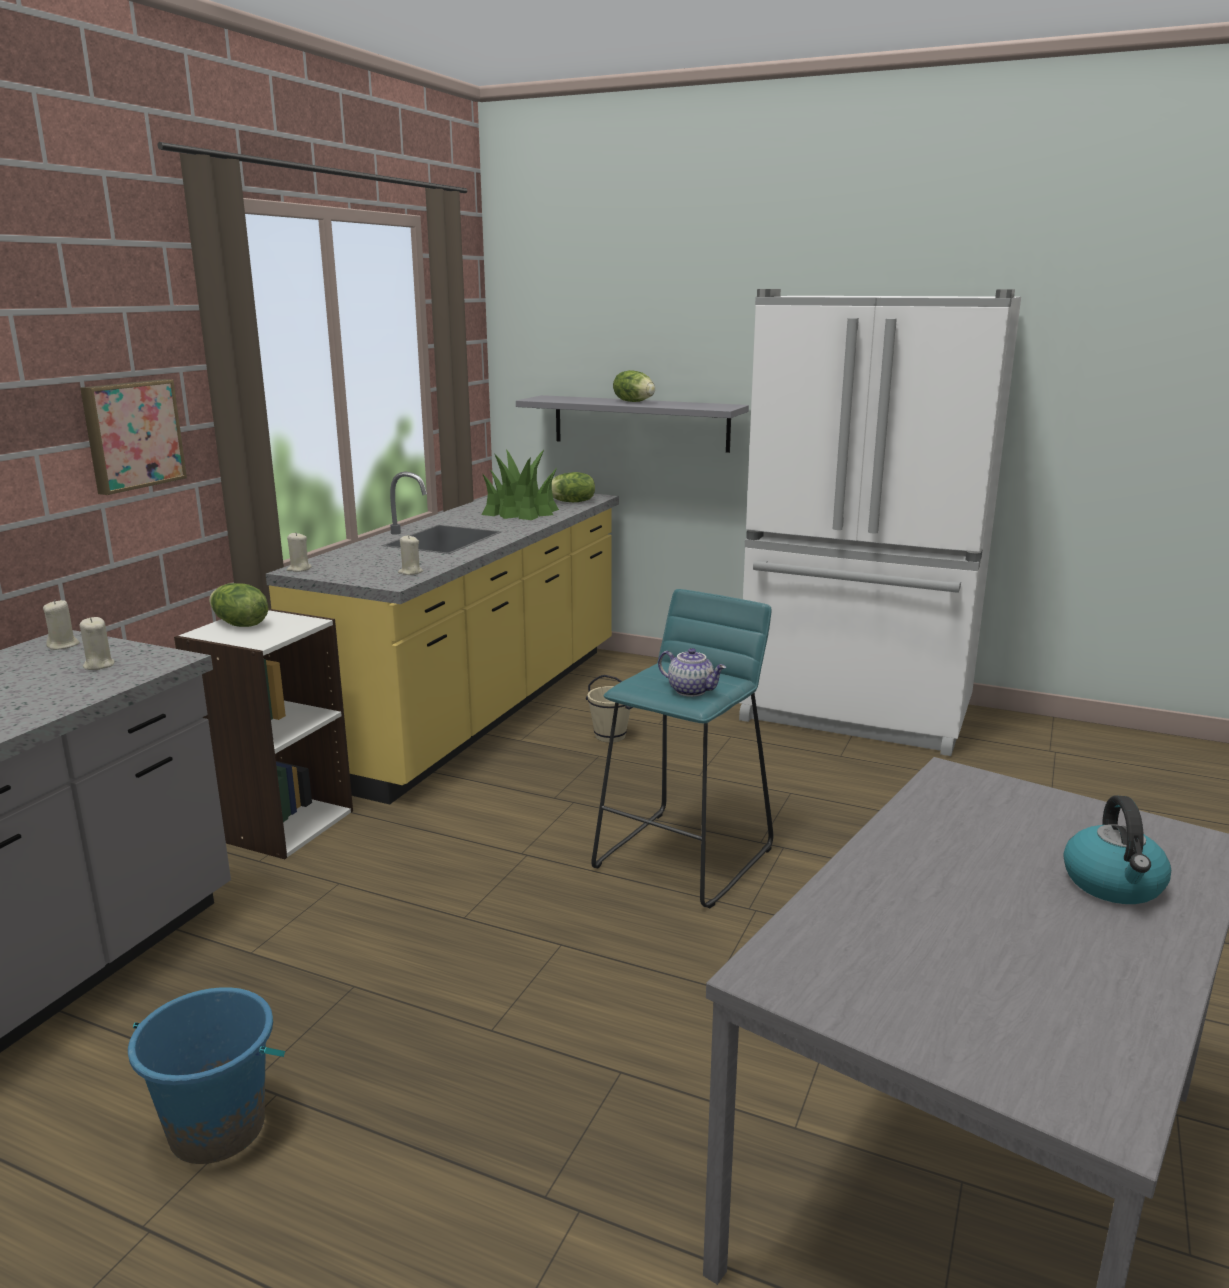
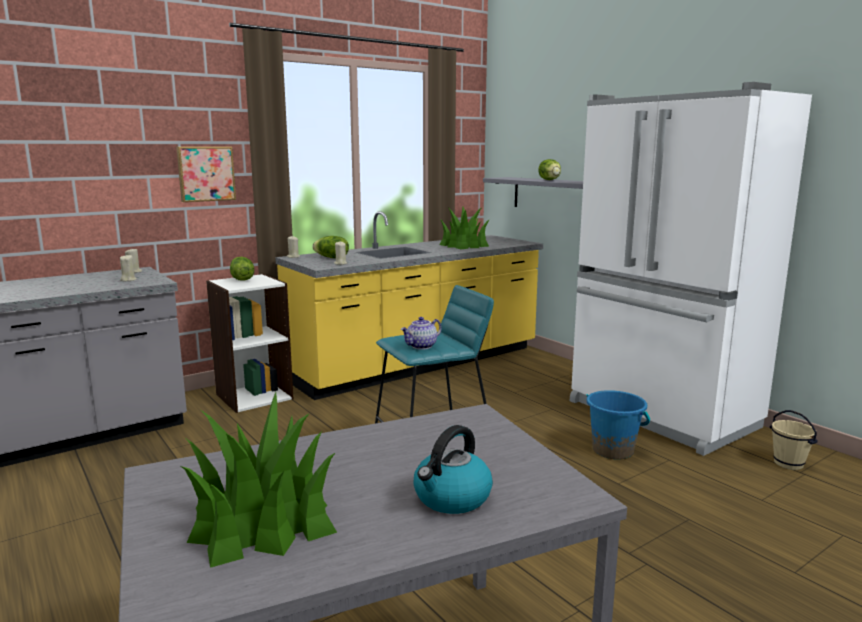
camera: 30 degrees right, 5 degrees down
blue bucket [128,987,285,1164] -> blue bucket moved to [586,390,650,460]
lettuce [552,472,595,502] -> lettuce moved to [312,236,349,258]
beige bucket [586,675,633,743] -> beige bucket moved to [770,410,818,470]
teapot [658,648,726,697] -> teapot turned 75 degrees clockwise [401,317,442,350]
none -> potted plant [181,392,337,568]

